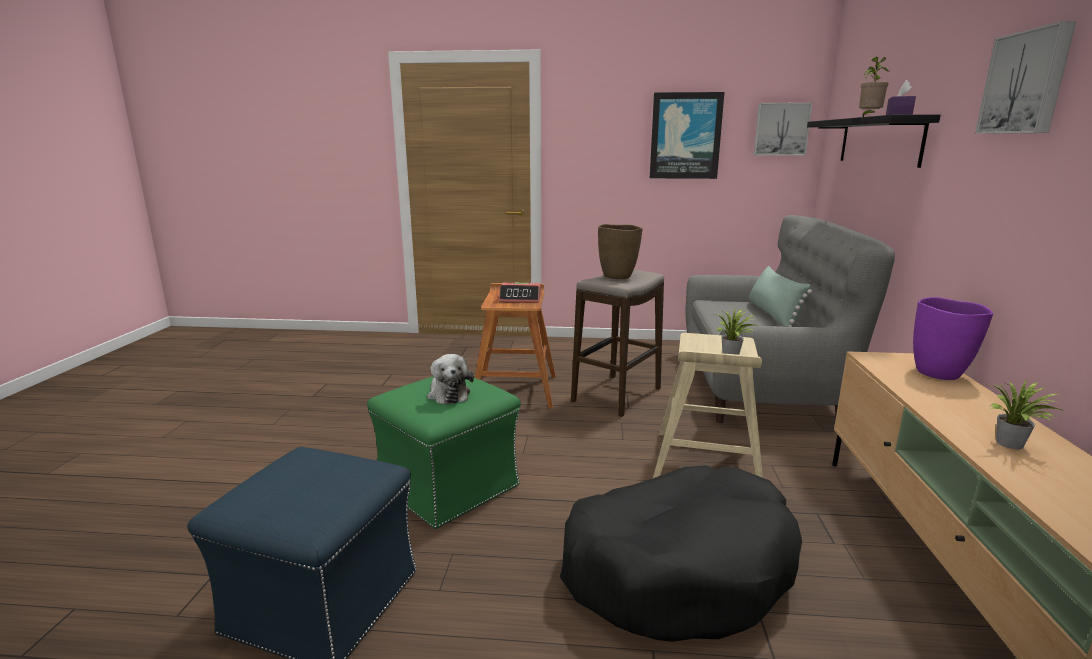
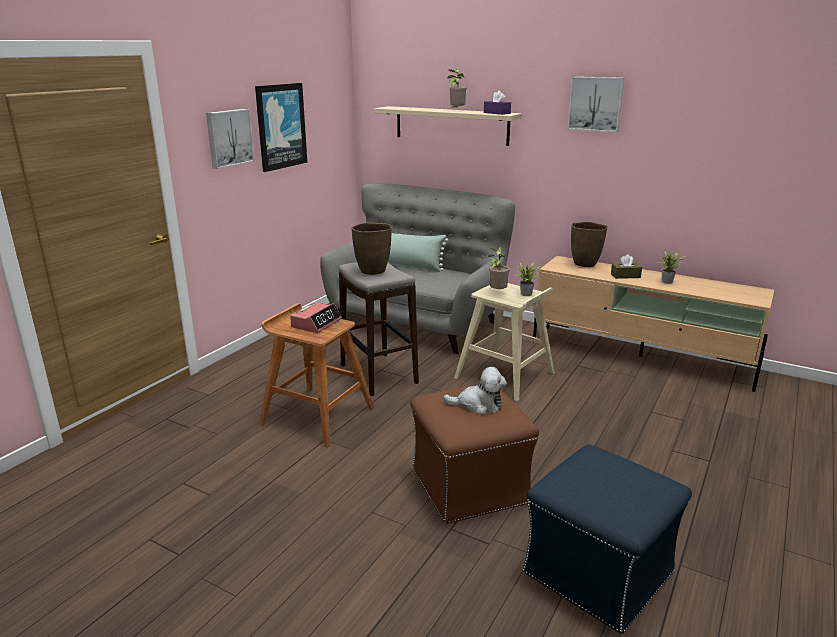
camera: 65 degrees left, 5 degrees up
green ottoman [367,376,521,529] -> brown ottoman [410,385,539,524]
black dog bed [560,465,802,642] -> none
picture [753,102,813,156] -> picture moved to [206,109,255,169]
black shelf [807,114,941,168] -> beige shelf [374,106,522,146]
purple vase [913,297,993,380] -> brown vase [571,222,607,267]
none -> potted plant [488,247,510,289]
none -> brown tissue box [611,254,642,279]

